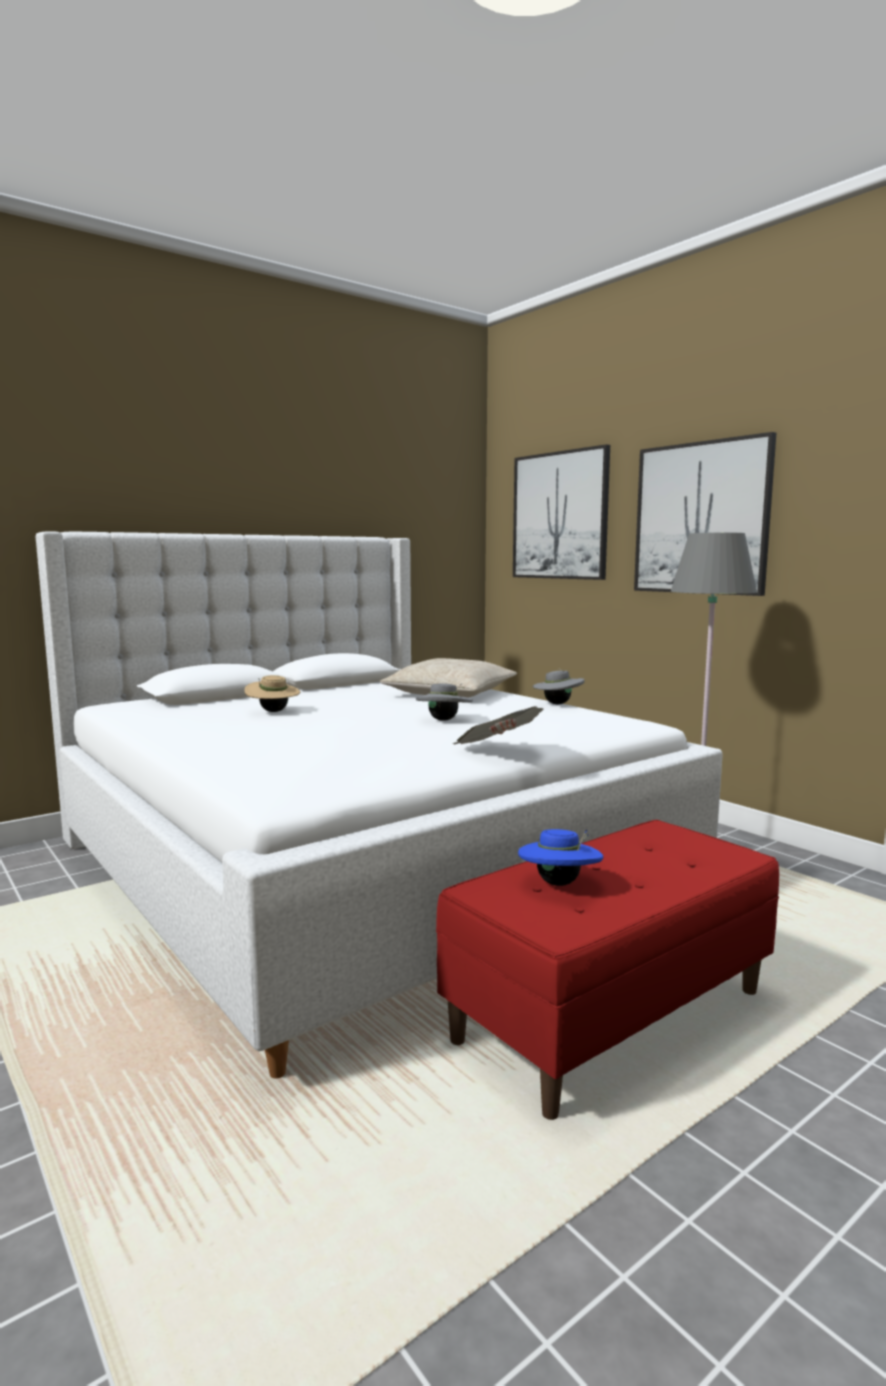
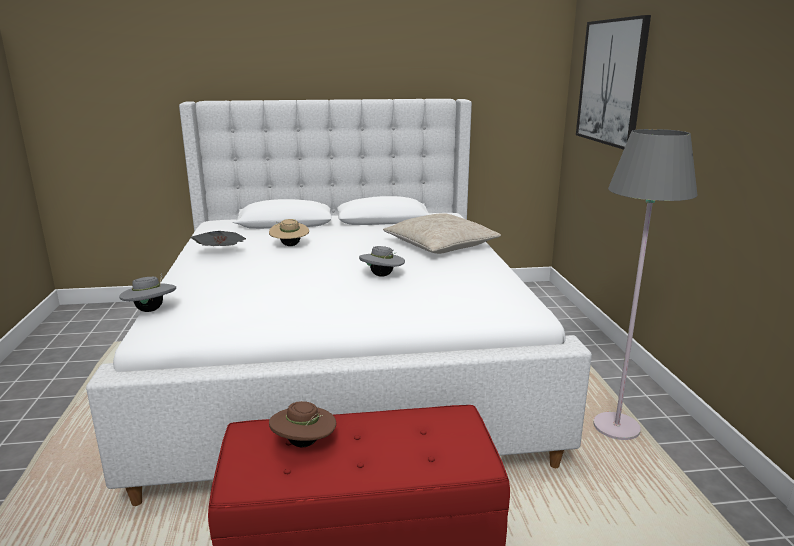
camera: 30 degrees right, 10 degrees up
newspaper [453,706,544,744] -> newspaper moved to [190,231,246,246]
blue hat [518,829,603,886] -> brown hat [269,401,336,447]
grey hat [533,668,584,704] -> grey hat moved to [119,273,176,312]
picture [634,432,776,596] -> none

